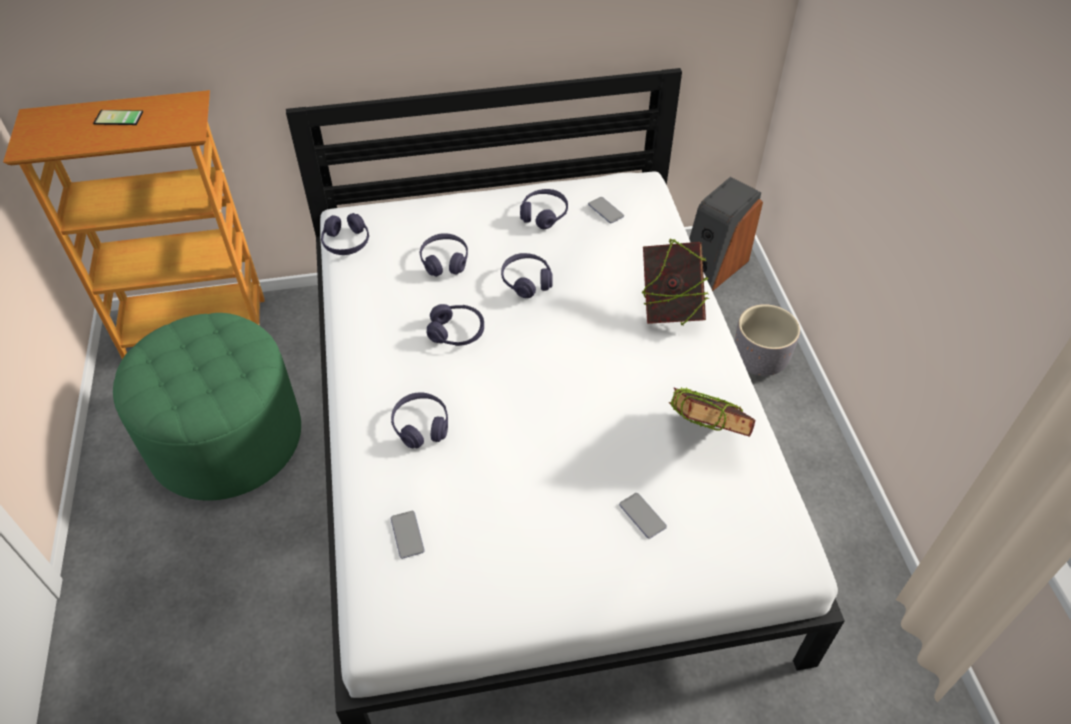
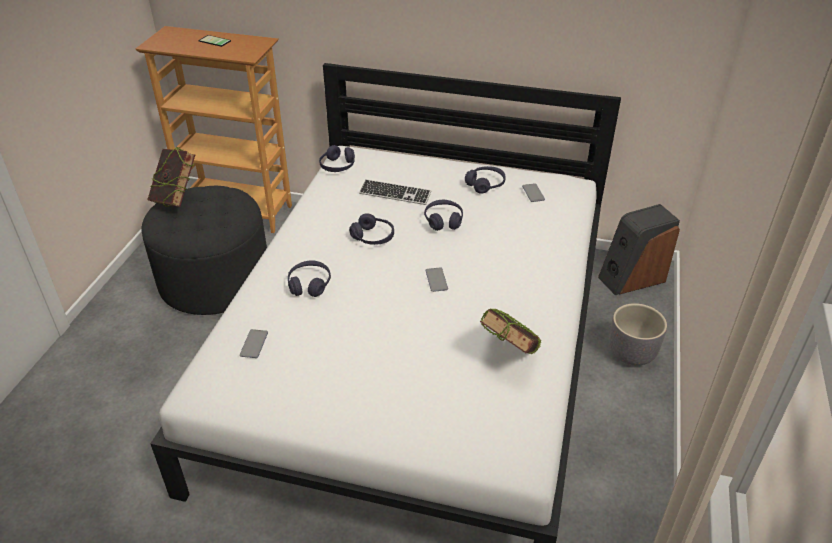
camera: 25 degrees right, 10 degrees down
green ottoman [113,313,301,501] -> black ottoman [141,186,267,315]
purple headphones [420,233,468,277] -> keyboard [359,179,431,205]
phone [619,493,667,539] -> phone moved to [426,267,448,292]
book [642,239,709,325] -> book moved to [147,147,195,207]

